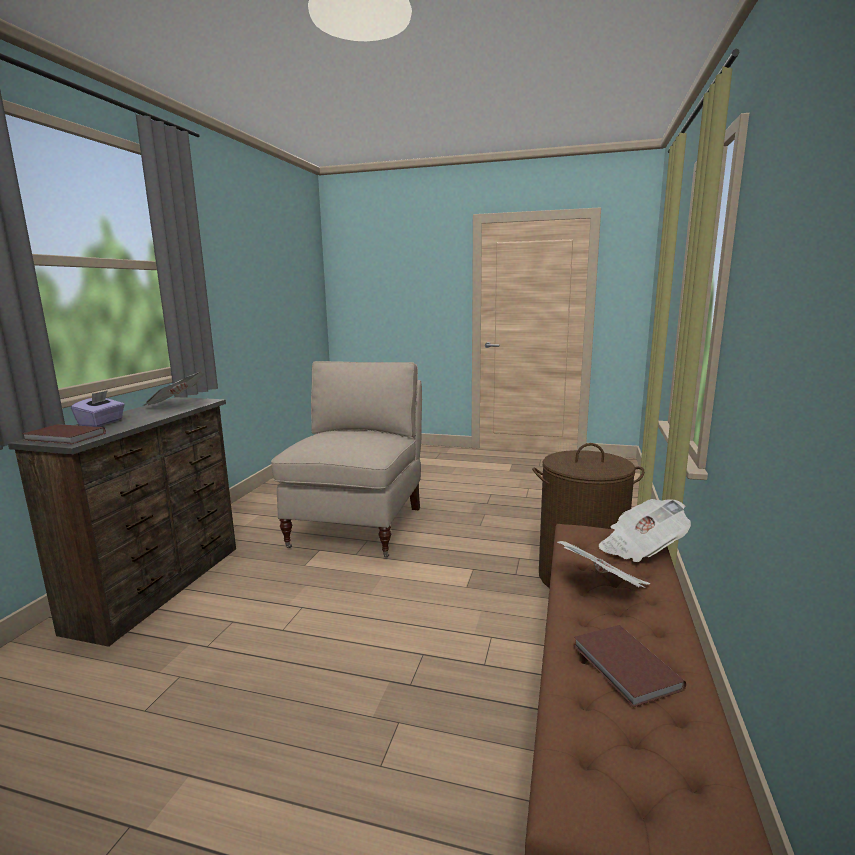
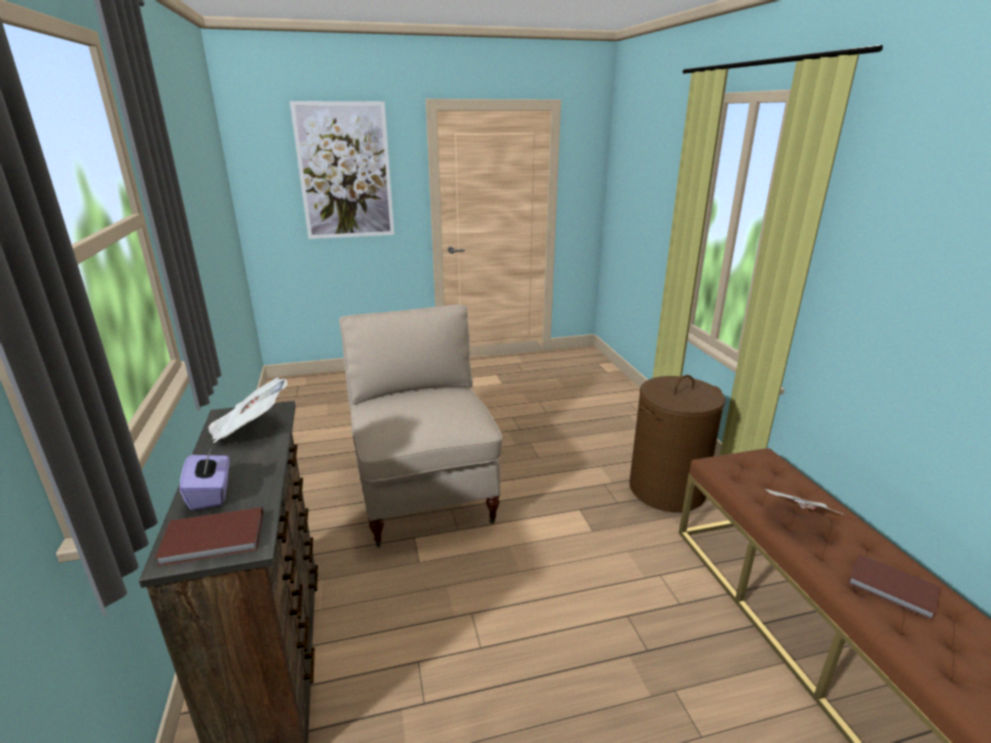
camera: 30 degrees left, 10 degrees up
newspaper [599,499,691,562] -> none
none -> picture [290,101,394,239]

